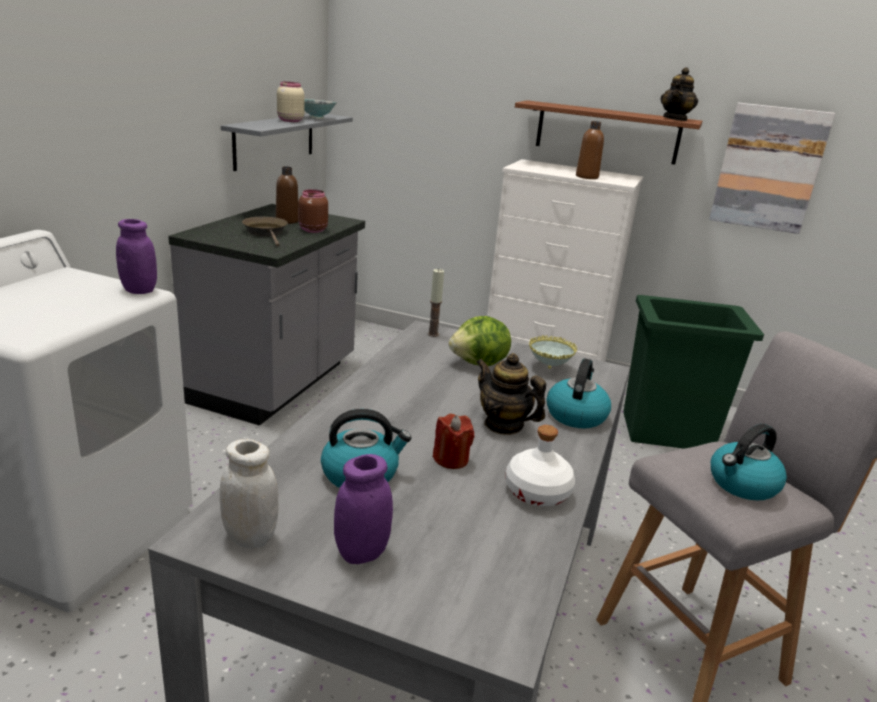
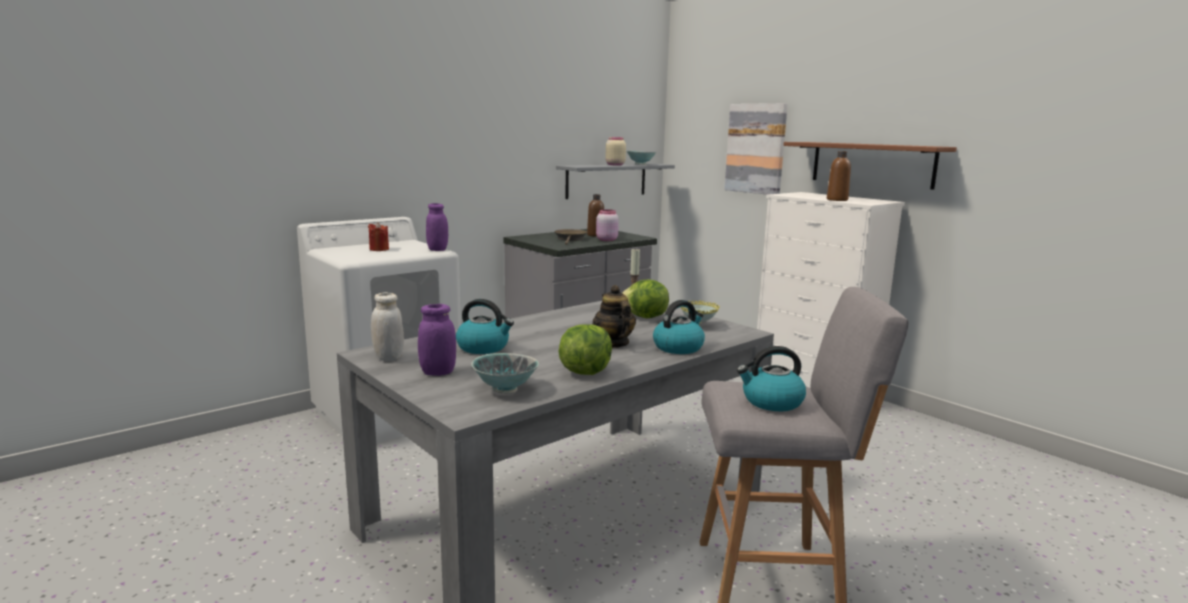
camera: 30 degrees right, 10 degrees down
brown jar [299,189,328,233] -> pink jar [596,209,619,241]
red candle [433,414,474,469] -> red candle moved to [368,222,389,251]
white bottle [506,425,575,506] -> lettuce [558,324,612,375]
green trash can [623,295,764,449] -> none
teapot [660,67,698,121] -> none
picture [709,103,835,234] -> picture moved to [724,103,788,195]
none -> bowl [471,353,539,394]

